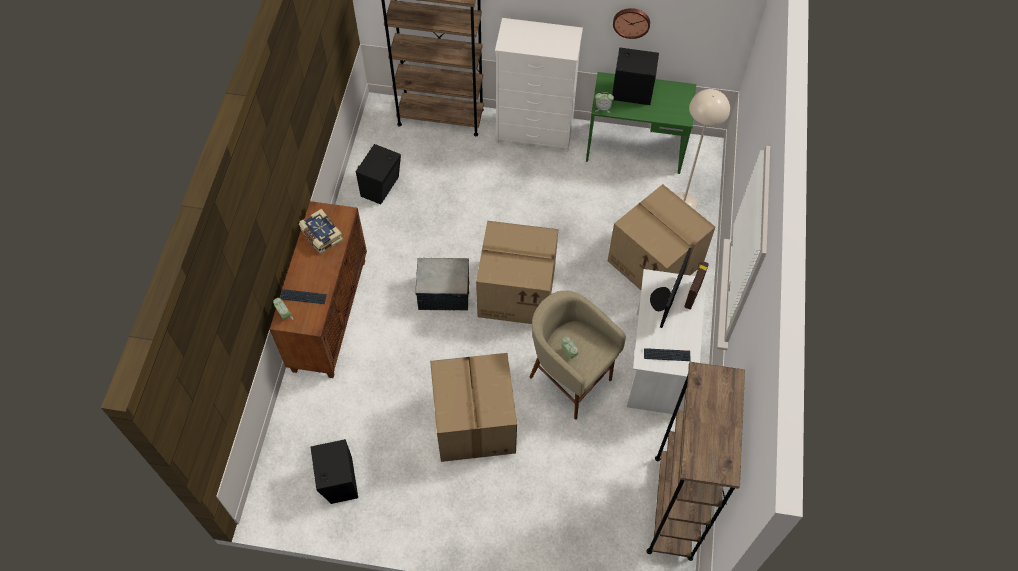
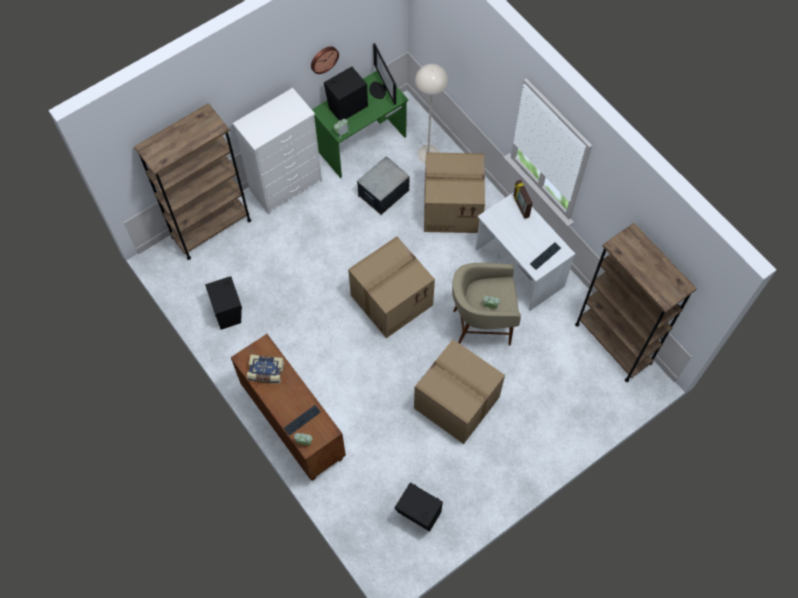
camera: 45 degrees left, 5 degrees up
storage box [415,258,469,311] -> storage box moved to [357,157,410,215]
monitor [650,247,692,328] -> monitor moved to [369,43,396,105]

